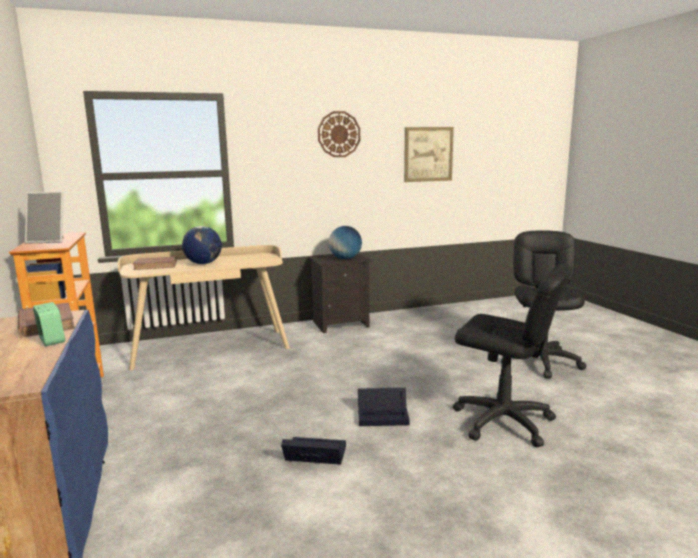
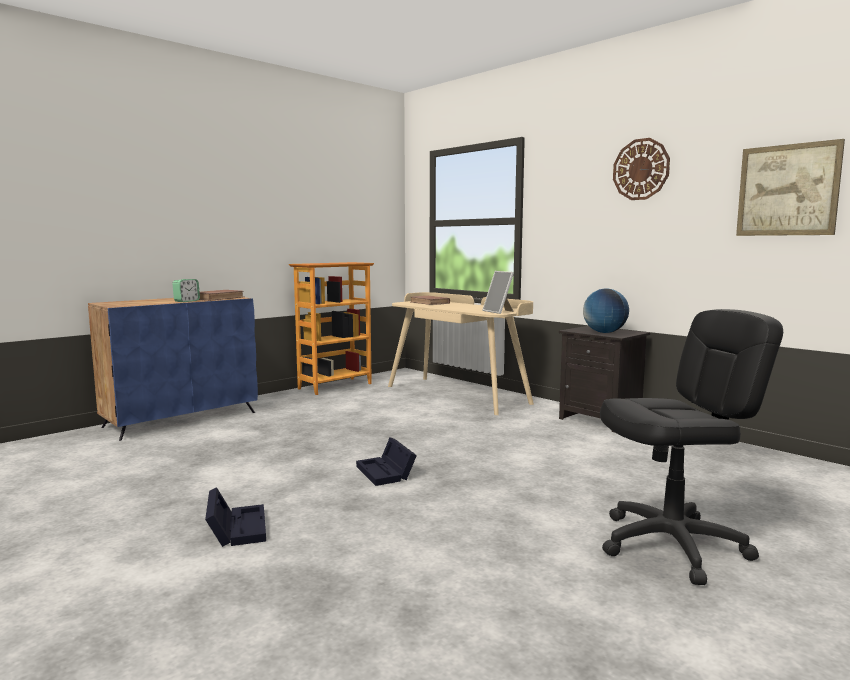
camera: 65 degrees right, 5 degrees down
picture frame [25,192,64,244] -> picture frame moved to [482,271,514,314]
globe [182,226,222,264] -> none
black storage box [281,437,346,465] -> black storage box moved to [205,487,266,547]
black office chair [453,264,572,447] -> none

